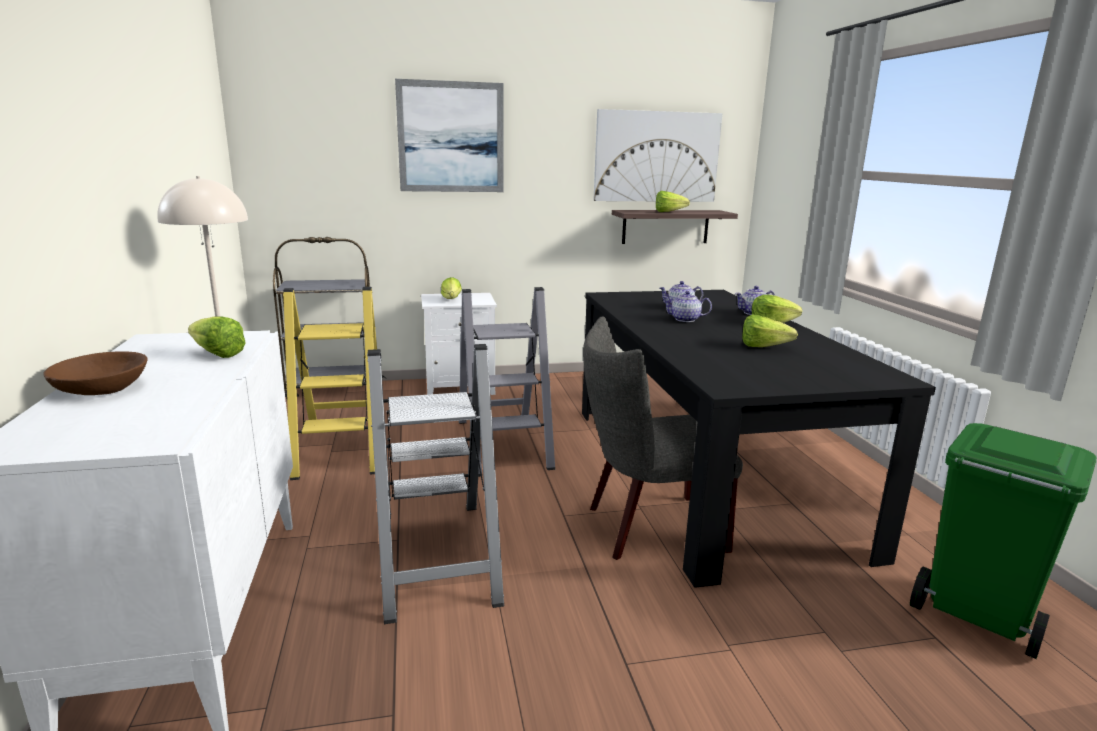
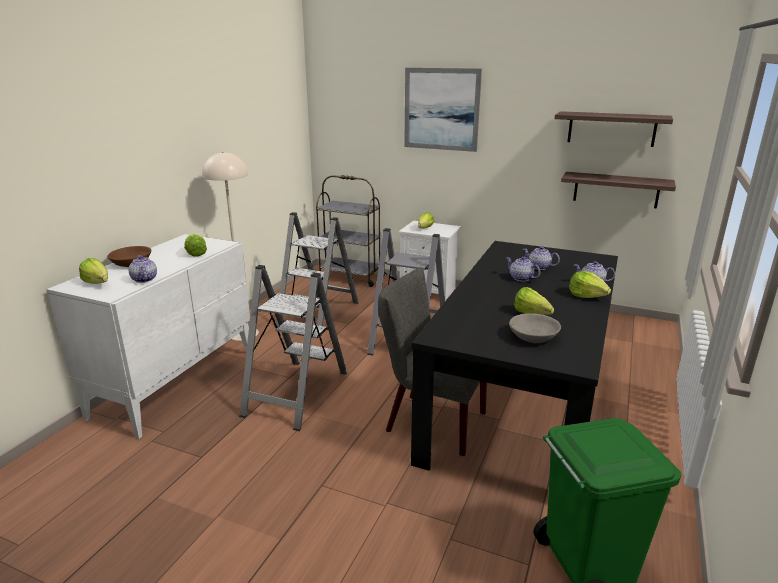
camera: 35 degrees right, 5 degrees up
yellow step ladder [283,287,377,480] -> grey step ladder [276,212,359,327]
picture [593,109,723,202] -> shelf [555,111,673,147]
lettuce [656,191,690,212] -> lettuce moved to [79,258,108,284]
none -> teapot [129,255,157,283]
none -> grey bowl [509,313,561,343]

